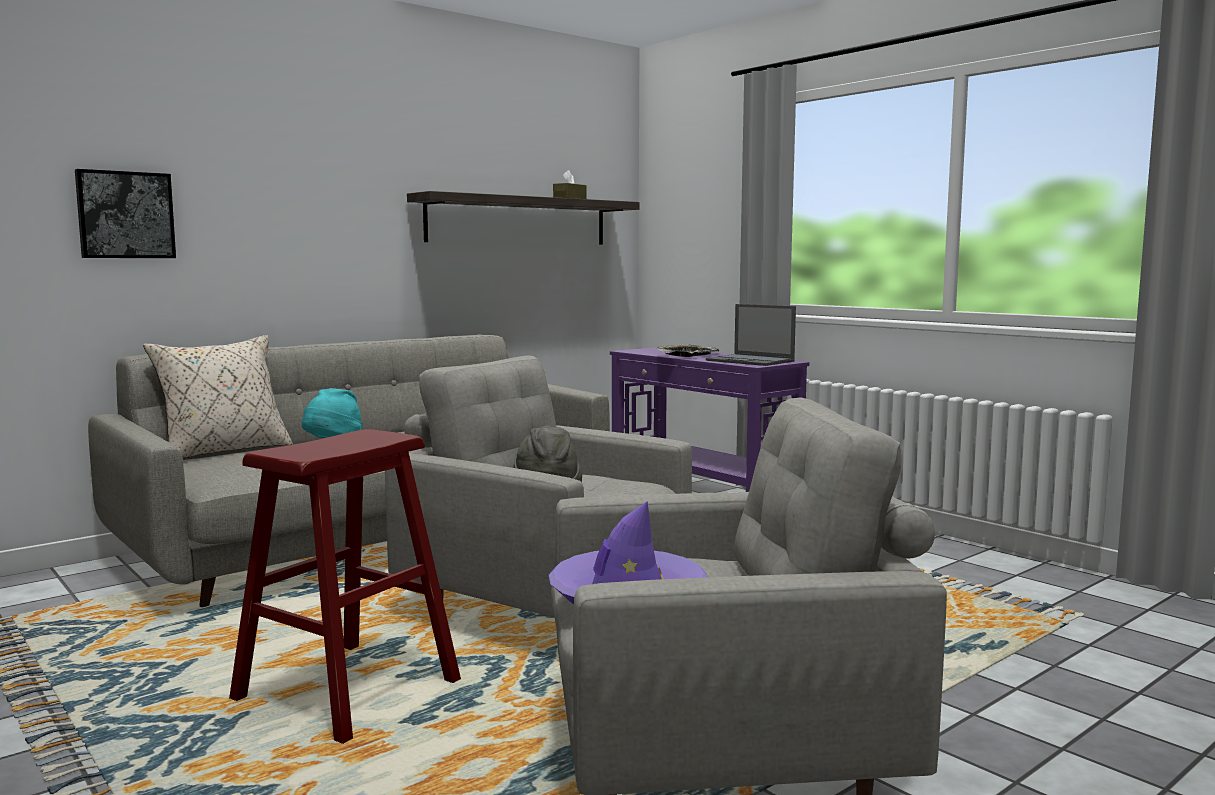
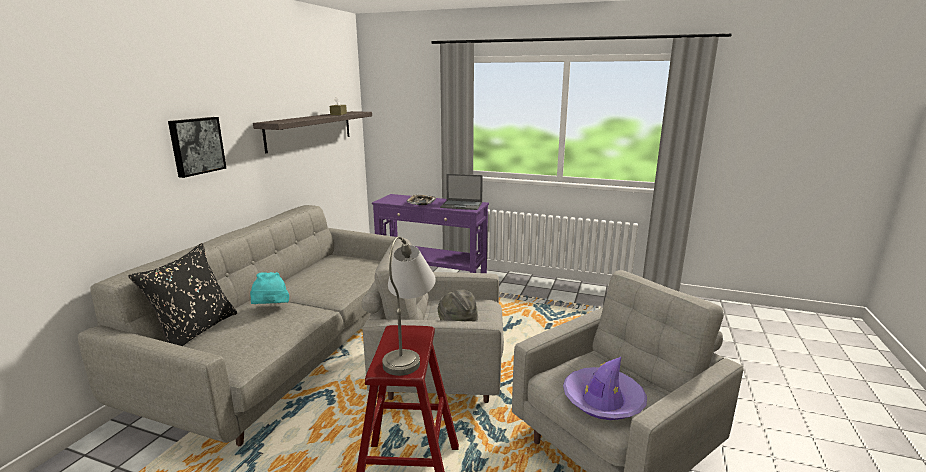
camera: 30 degrees left, 10 degrees up
picture [75,169,176,258] -> picture moved to [168,117,226,178]
beige pillow [143,335,293,459] -> black pillow [128,243,238,346]
none -> grey table lamp [382,236,436,376]

